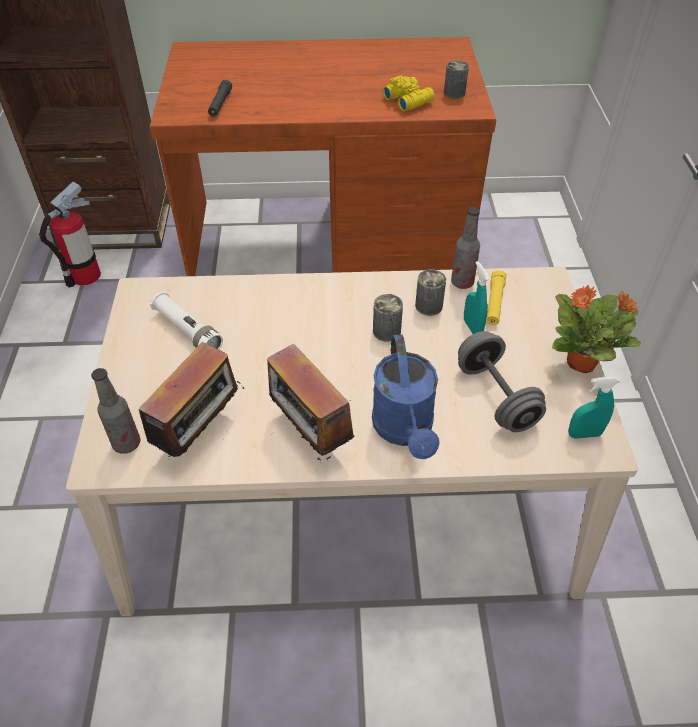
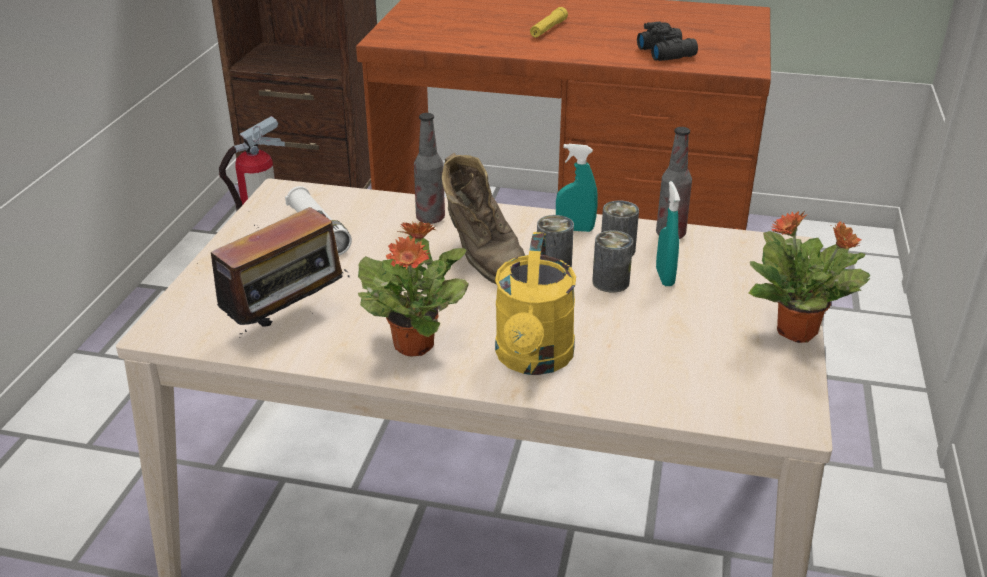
camera: 15 degrees right, 15 degrees down
bottle [91,368,140,454] -> bottle moved to [414,113,445,224]
black flashlight [208,80,232,117] -> none
radio [267,344,354,461] -> potted plant [358,221,469,356]
blue watering can [372,334,440,459] -> yellow watering can [495,232,576,375]
yellow binoculars [383,75,434,111] -> black binoculars [637,22,698,61]
can [444,60,469,99] -> can moved to [592,230,633,293]
grey dumbbell [458,331,546,432] -> none
yellow flashlight [487,270,506,325] -> yellow flashlight moved to [530,7,568,37]
turquoise spray bottle [568,377,620,439] -> turquoise spray bottle moved to [556,144,598,232]
none -> brown boot [442,153,525,284]

